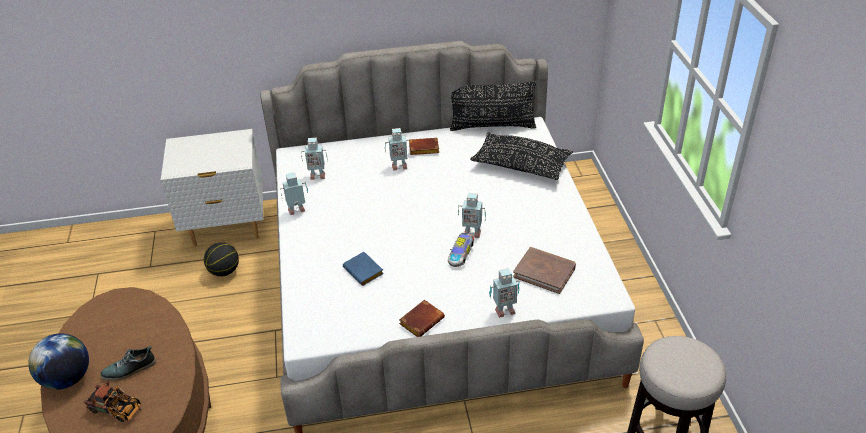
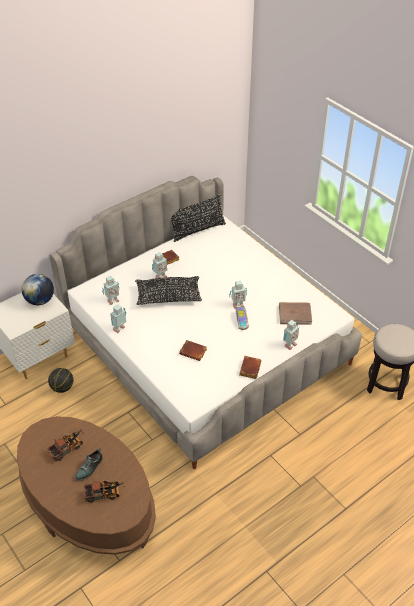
camera: 30 degrees left, 5 degrees up
globe [28,333,89,390] -> globe moved to [22,274,54,305]
blue book [343,252,384,286] -> brown book [179,340,207,361]
black pillow [470,132,573,180] -> black pillow moved to [135,276,202,305]
none -> toy truck [47,429,84,461]

